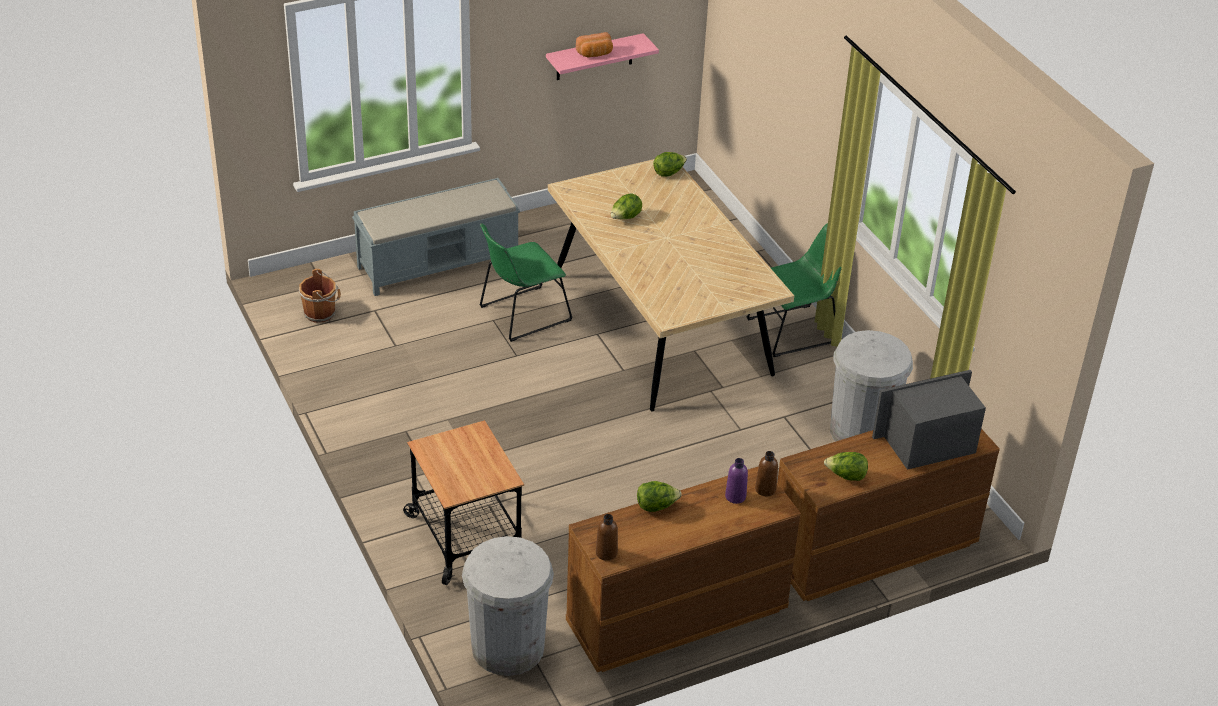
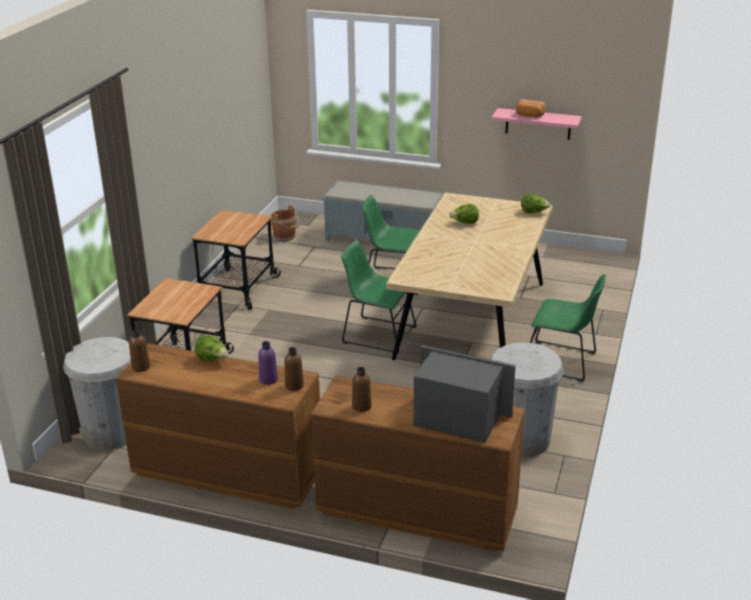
camera: 45 degrees right, 10 degrees down
lettuce [824,452,868,481] -> brown bottle [352,367,371,412]
none -> cart [191,210,281,310]
none -> green chair [341,240,417,354]

